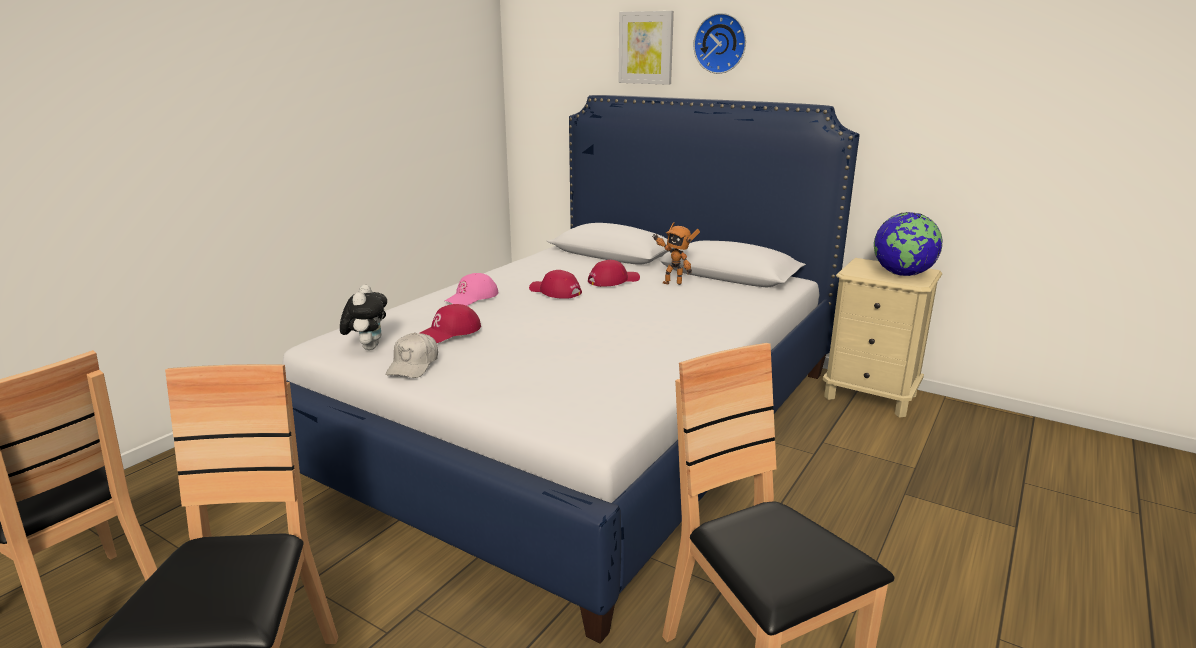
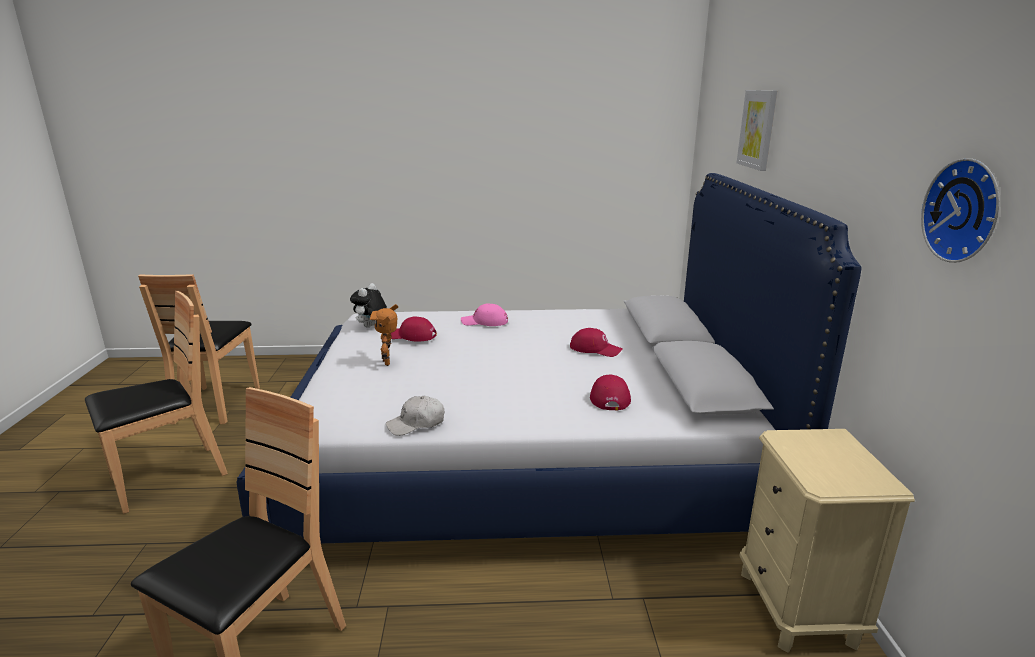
camera: 55 degrees right, 0 degrees up
plush toy [340,285,387,350] -> plush toy turned 150 degrees clockwise [350,283,387,328]
white cap [386,333,438,378] -> white cap moved to [386,396,444,436]
red cap [529,270,582,299] -> red cap moved to [590,375,631,410]
toy robot [652,222,700,285] -> toy robot moved to [370,304,398,366]
wall clock [694,13,746,74] -> wall clock moved to [921,158,1000,263]
globe [874,212,943,276] -> none

